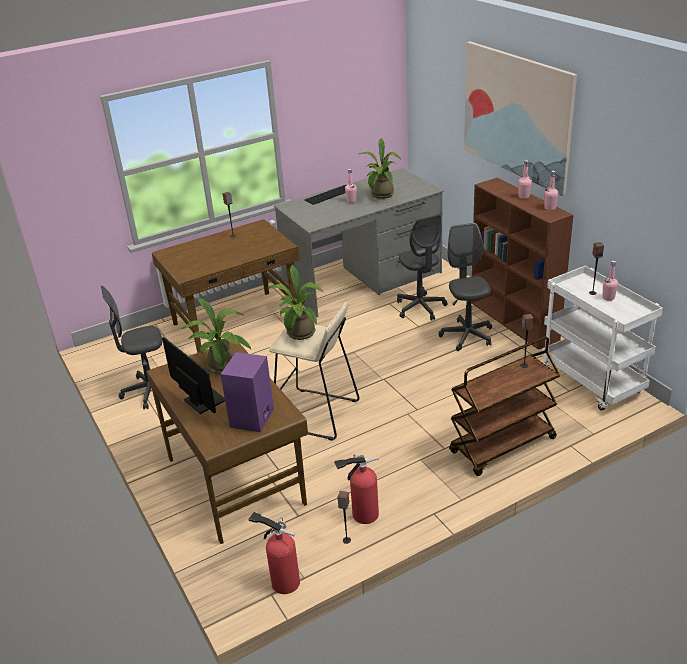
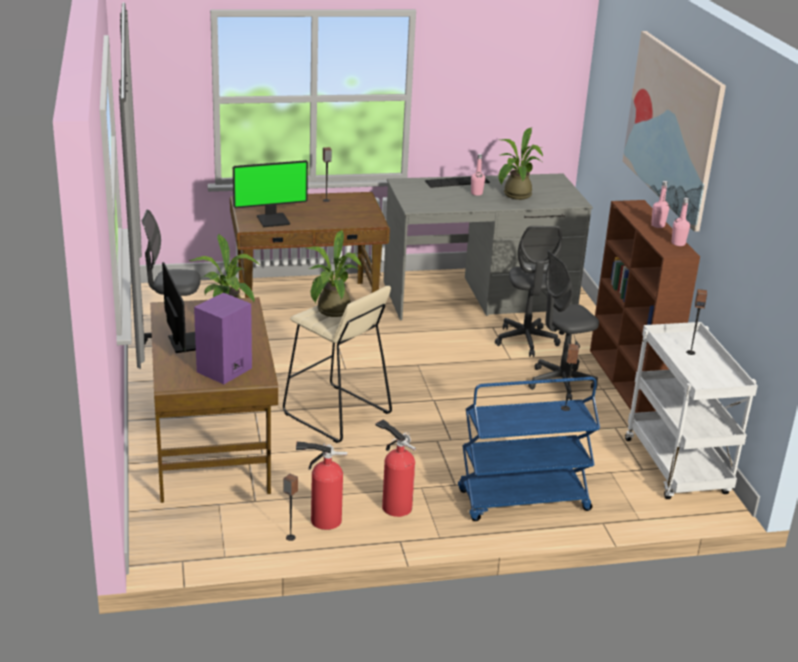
camera: 15 degrees right, 5 degrees down
fire extinguisher [249,512,300,594] -> fire extinguisher moved to [375,420,416,517]
grey office chair [439,223,492,351] -> grey office chair turned 120 degrees counterclockwise [528,250,599,401]
brown cart [449,336,560,476] -> blue cart [458,377,600,521]
pink bottle [602,261,618,301] -> none
none -> monitor [233,160,308,227]

